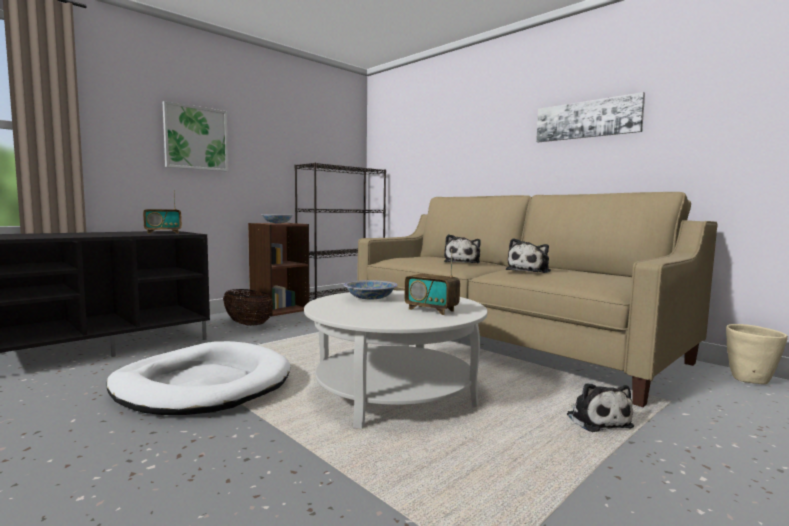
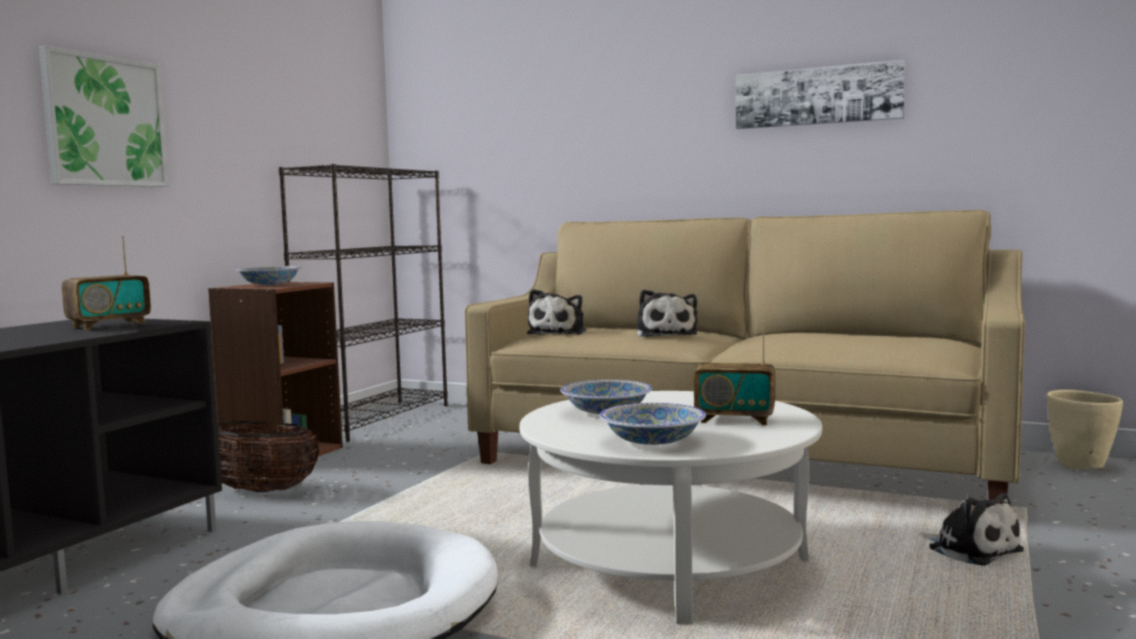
camera: 20 degrees left, 0 degrees up
plush toy [506,238,551,273] -> plush toy moved to [527,289,586,334]
none -> bowl [600,403,706,445]

